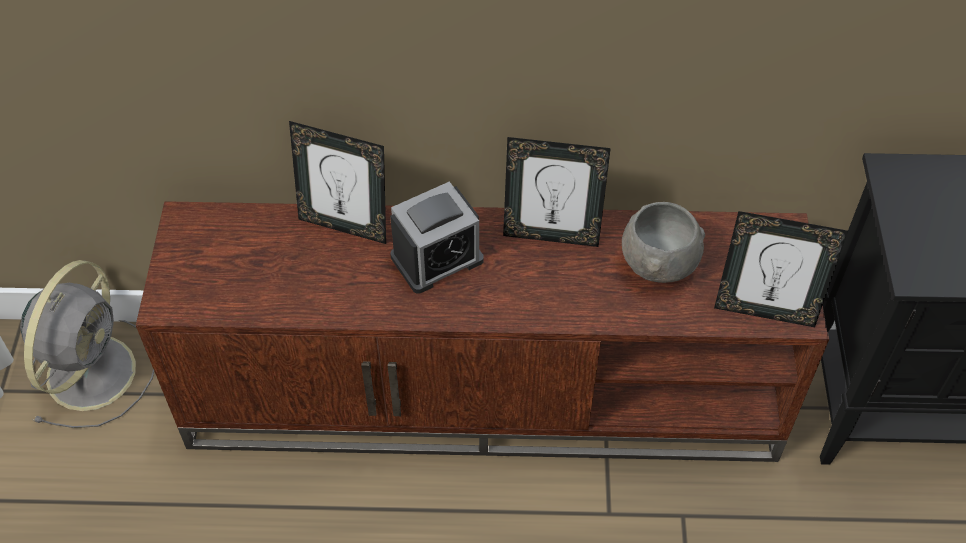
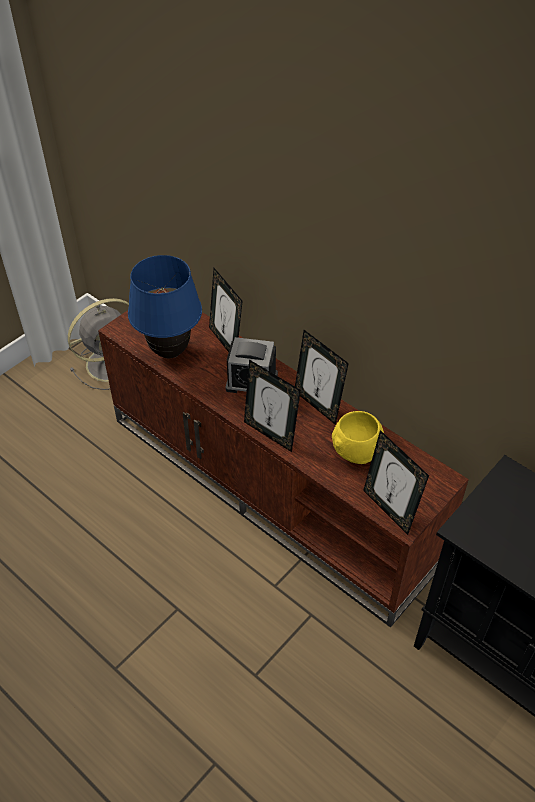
camera: 40 degrees right, 5 degrees down
grey bowl [622,202,705,283] -> yellow bowl [332,411,384,464]
none -> blue table lamp [128,255,202,358]
none -> picture frame [244,360,301,452]

